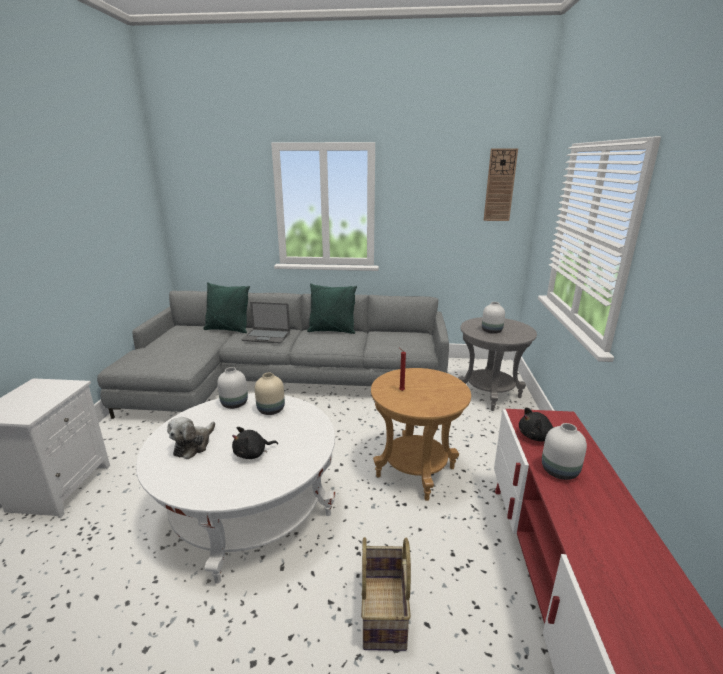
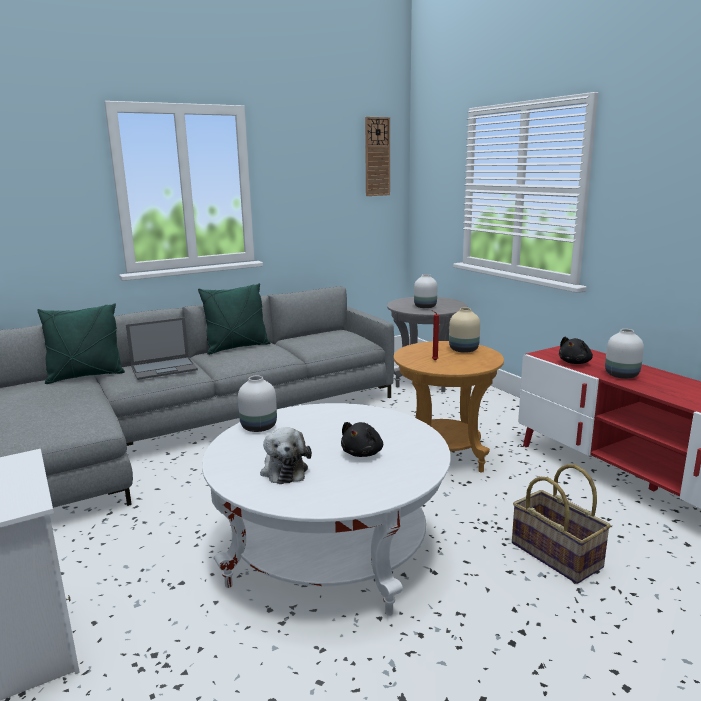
camera: 35 degrees left, 5 degrees down
beige vase [255,373,285,415] -> beige vase moved to [449,307,480,353]

